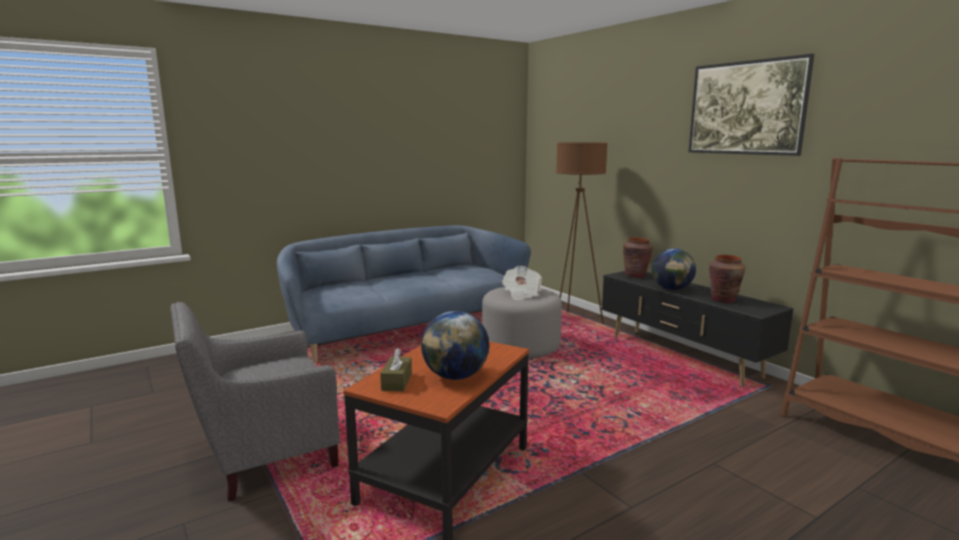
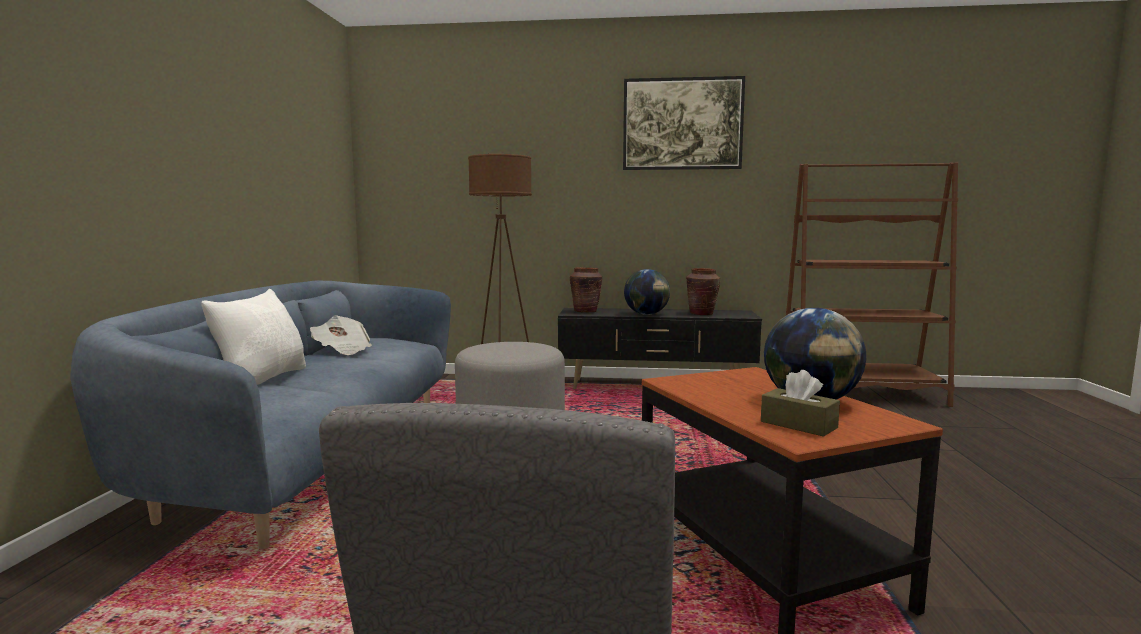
camera: 50 degrees left, 5 degrees down
newspaper [502,266,542,300] -> newspaper moved to [310,315,372,355]
none -> white pillow [201,289,306,385]

